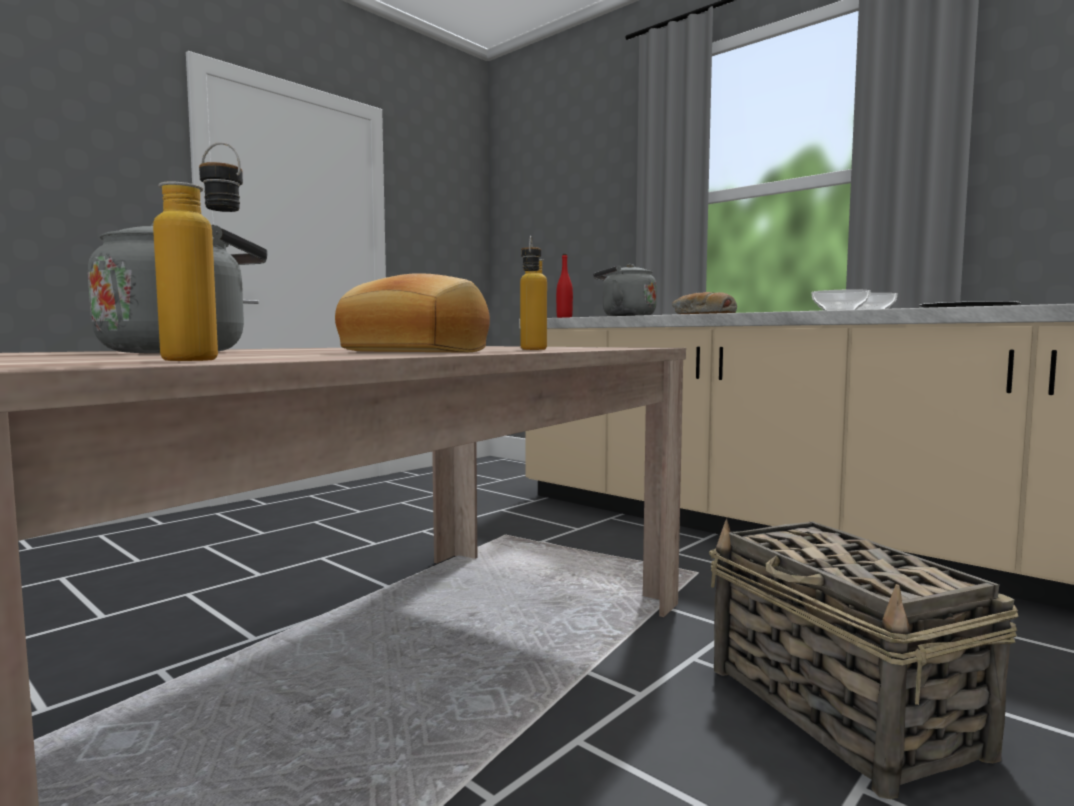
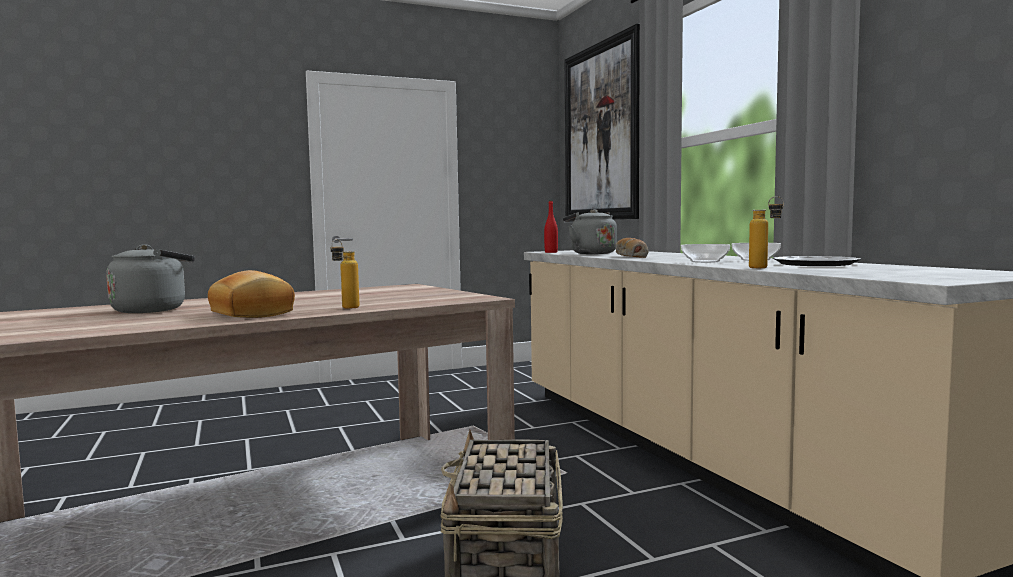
camera: 25 degrees right, 0 degrees up
bottle [153,142,243,361] -> bottle moved to [749,196,784,268]
none -> picture [565,24,640,219]

